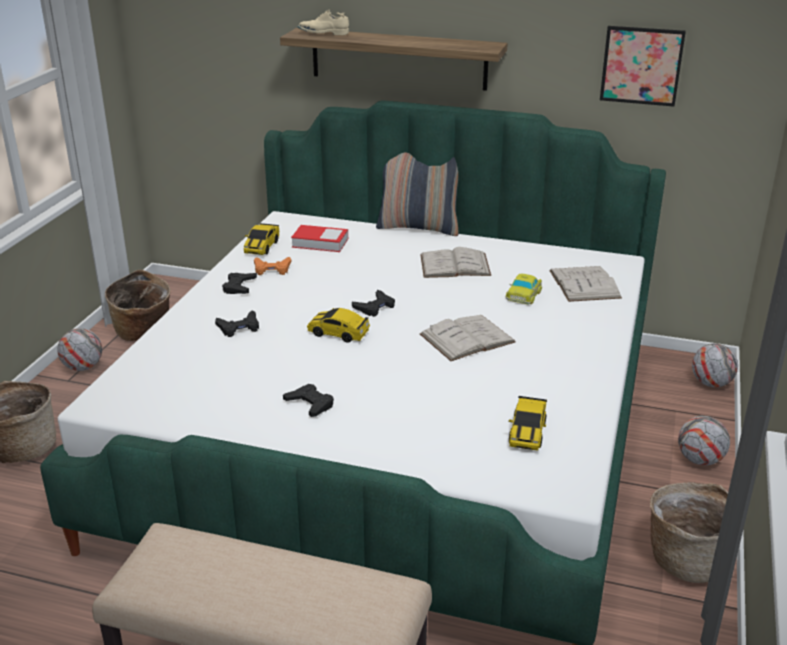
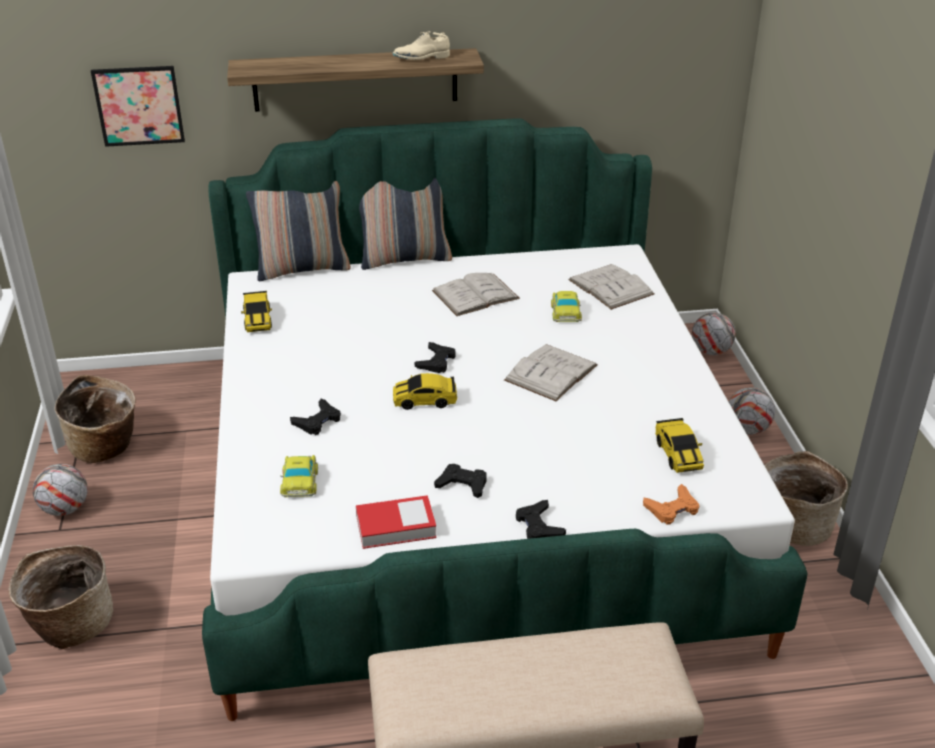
camera: 25 degrees left, 5 degrees up
black game controller [222,273,257,294] -> black game controller moved to [516,500,566,539]
orange game controller [254,257,291,275] -> orange game controller moved to [643,484,699,525]
book [291,225,348,252] -> book moved to [356,495,437,549]
beige shoe [298,10,349,35] -> beige shoe moved to [392,31,450,60]
picture [600,26,686,107] -> picture moved to [91,66,185,147]
none -> pillow [246,181,351,281]
none -> toy car [280,455,318,497]

